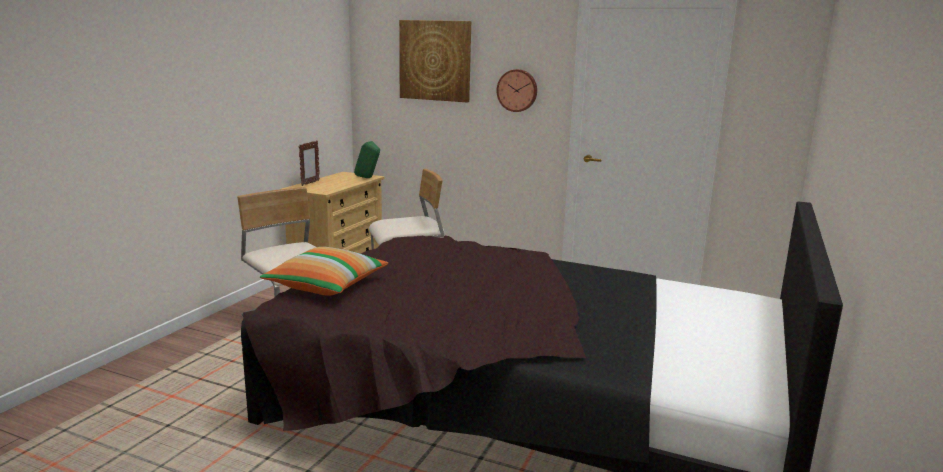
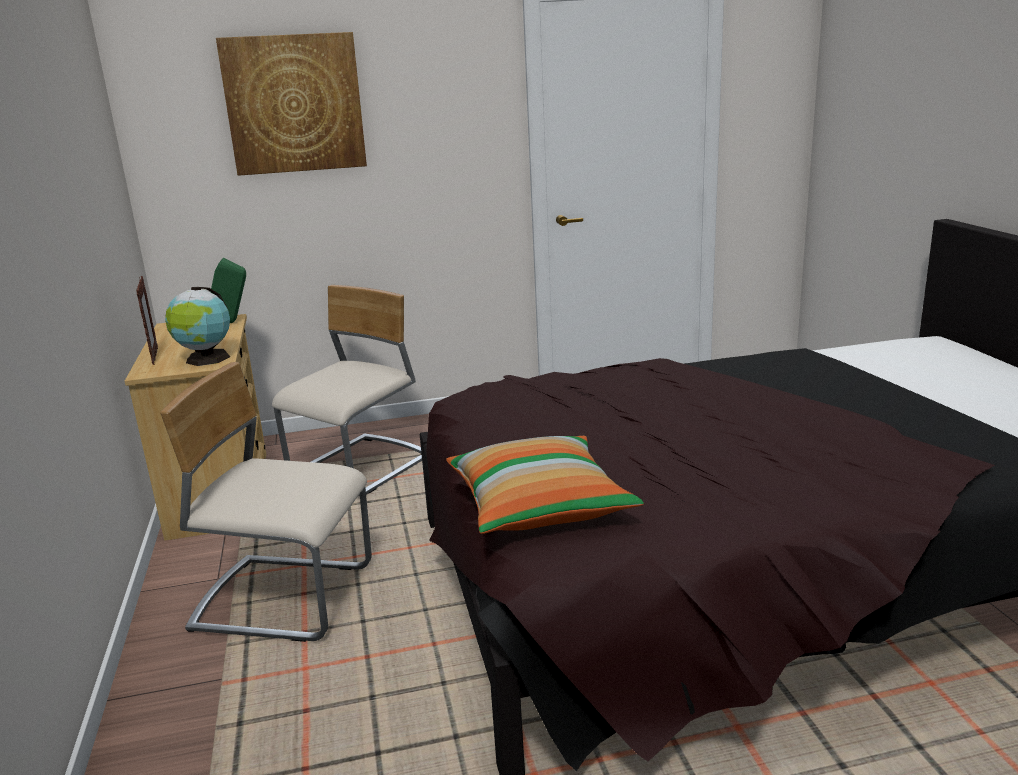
camera: 35 degrees left, 5 degrees up
wall clock [496,69,537,112] -> none
none -> globe [165,287,230,366]

